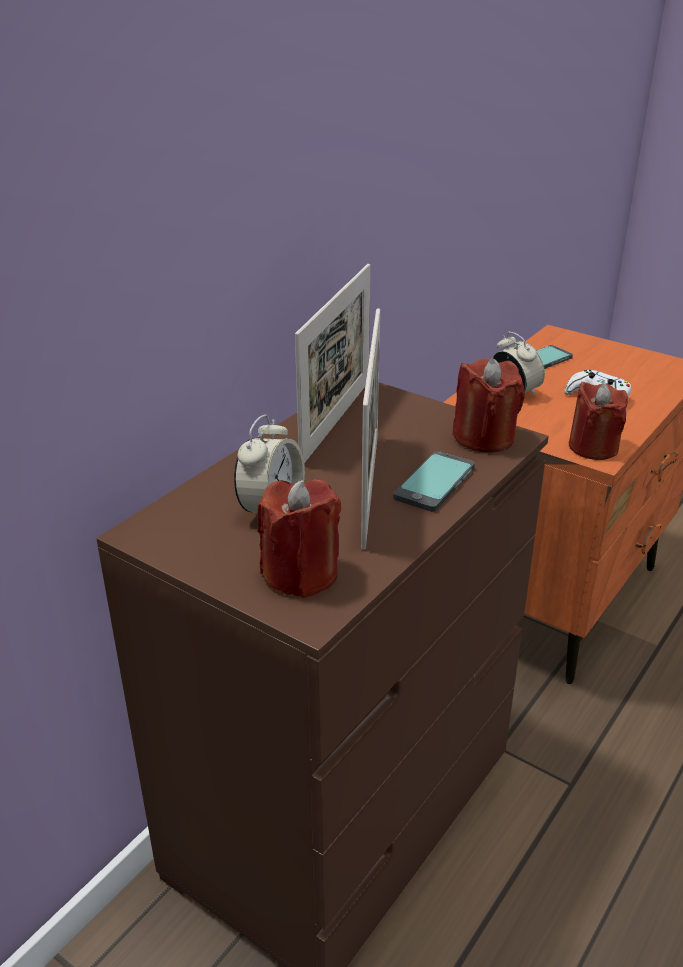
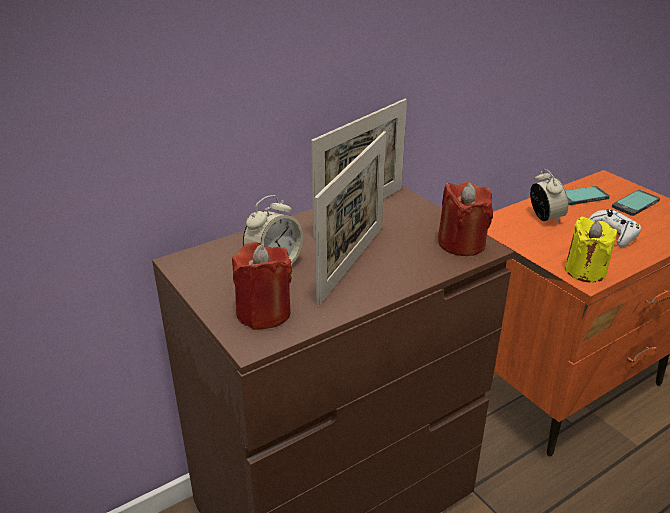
camera: 20 degrees right, 0 degrees up
phone [394,451,475,512] -> phone moved to [612,190,660,216]
red candle [569,382,628,460] -> yellow candle [565,217,617,282]

